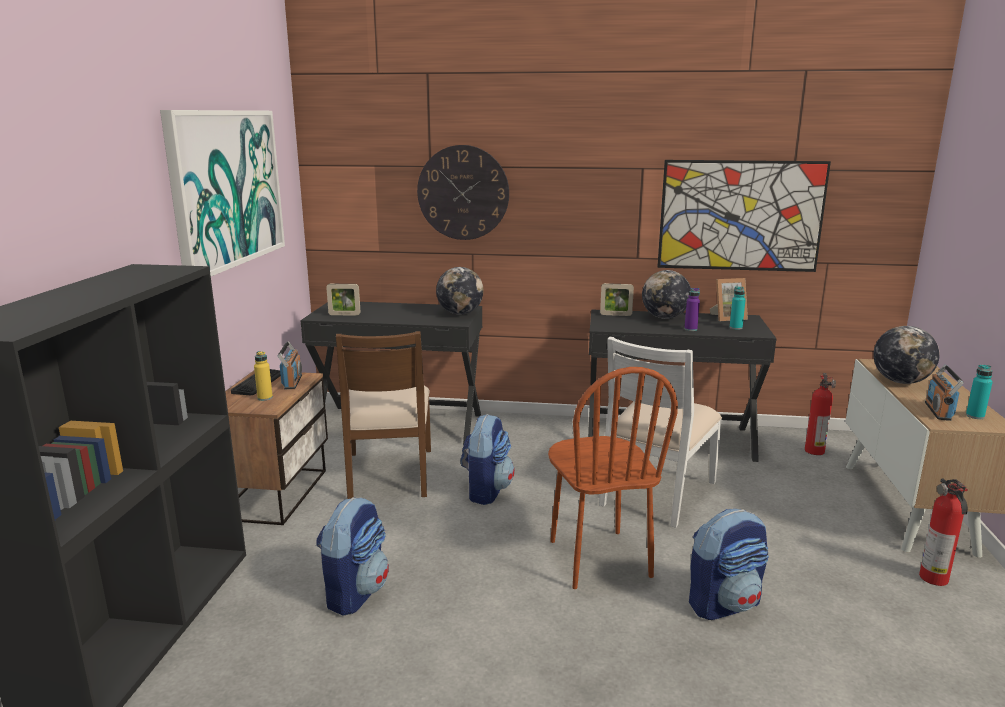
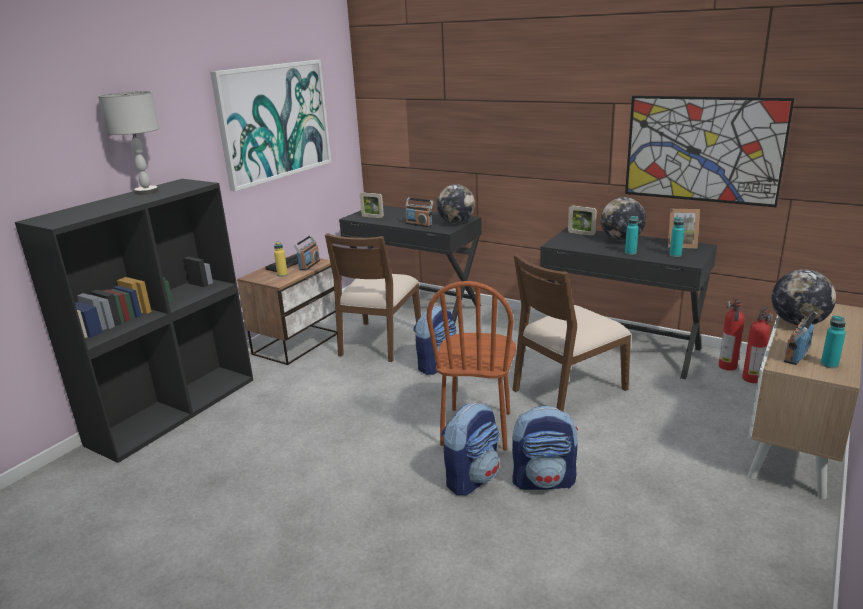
camera: 25 degrees right, 5 degrees up
backpack [316,497,389,616] -> backpack moved to [441,403,500,496]
wall clock [417,145,509,240] -> none
white chair [599,336,722,528] -> brown chair [513,254,631,411]
purple bottle [684,288,700,331] -> turquoise bottle [625,216,639,255]
fire extinguisher [919,479,968,586] -> fire extinguisher moved to [719,299,745,371]
none -> grey table lamp [98,91,160,195]
none -> radio [405,198,433,227]

